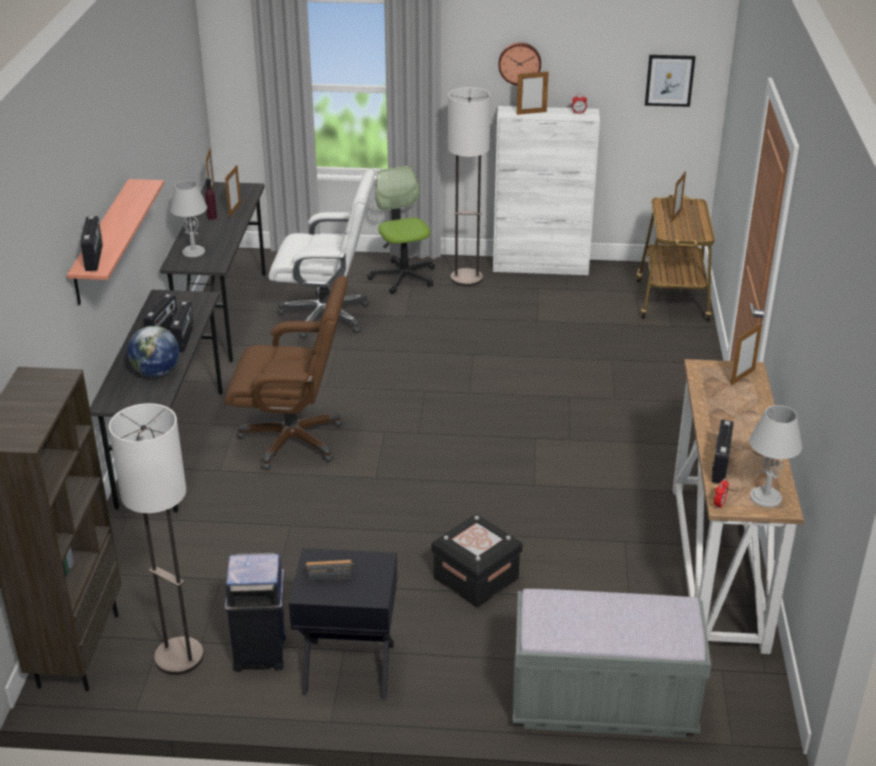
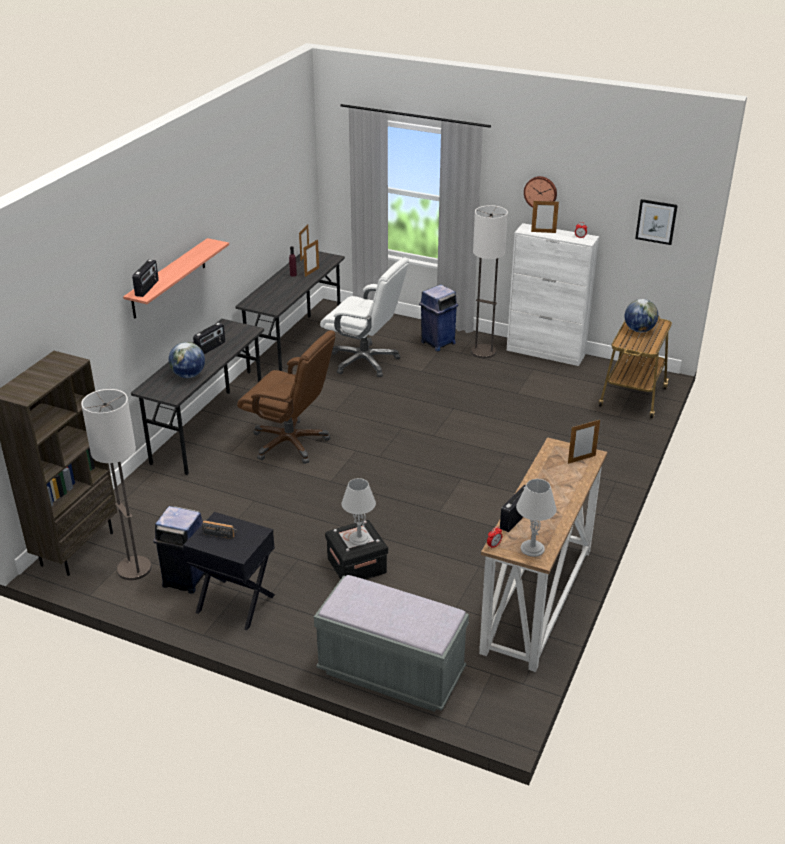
camera: 20 degrees right, 0 degrees up
grey table lamp [170,180,207,257] -> grey table lamp moved to [341,478,376,545]
radio [170,302,194,352] -> none
office chair [367,166,435,294] -> blue trash can [419,284,458,351]
picture frame [672,171,686,222] -> globe [625,299,658,332]

